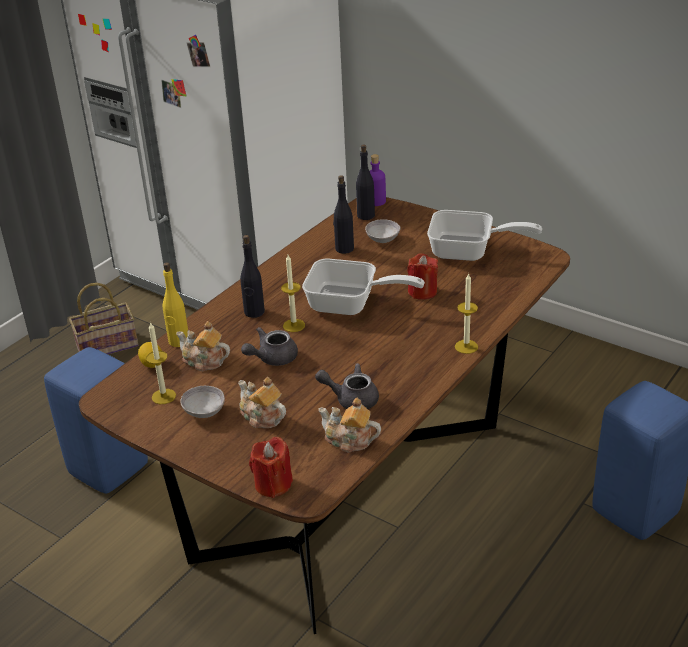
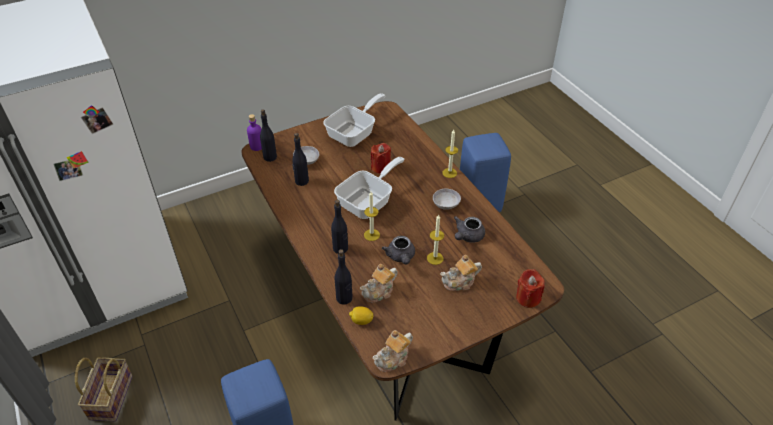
camera: 65 degrees left, 10 degrees up
candle [146,322,176,404] -> candle moved to [427,214,444,265]
yellow bottle [162,262,188,347] -> black bottle [334,249,353,305]
grey bowl [180,386,225,418] -> grey bowl moved to [433,188,461,210]
teapot [318,397,381,453] -> teapot moved to [373,330,413,372]

